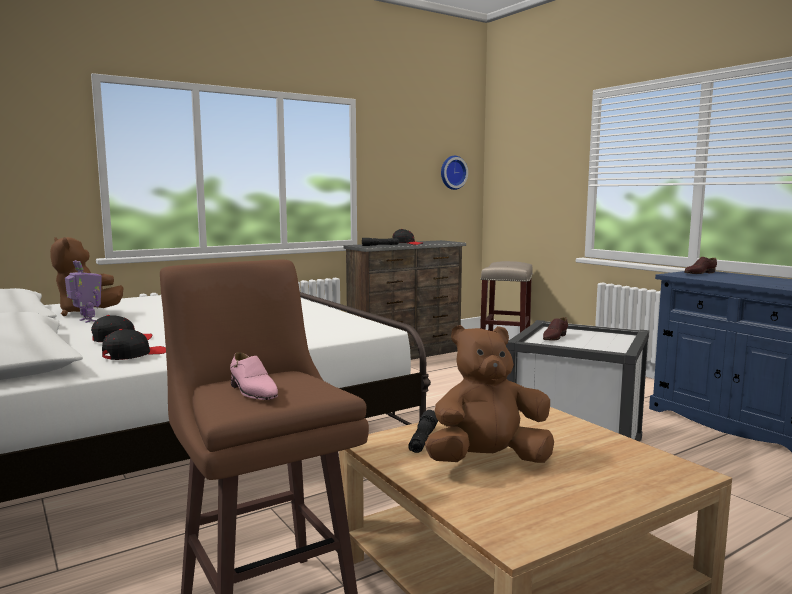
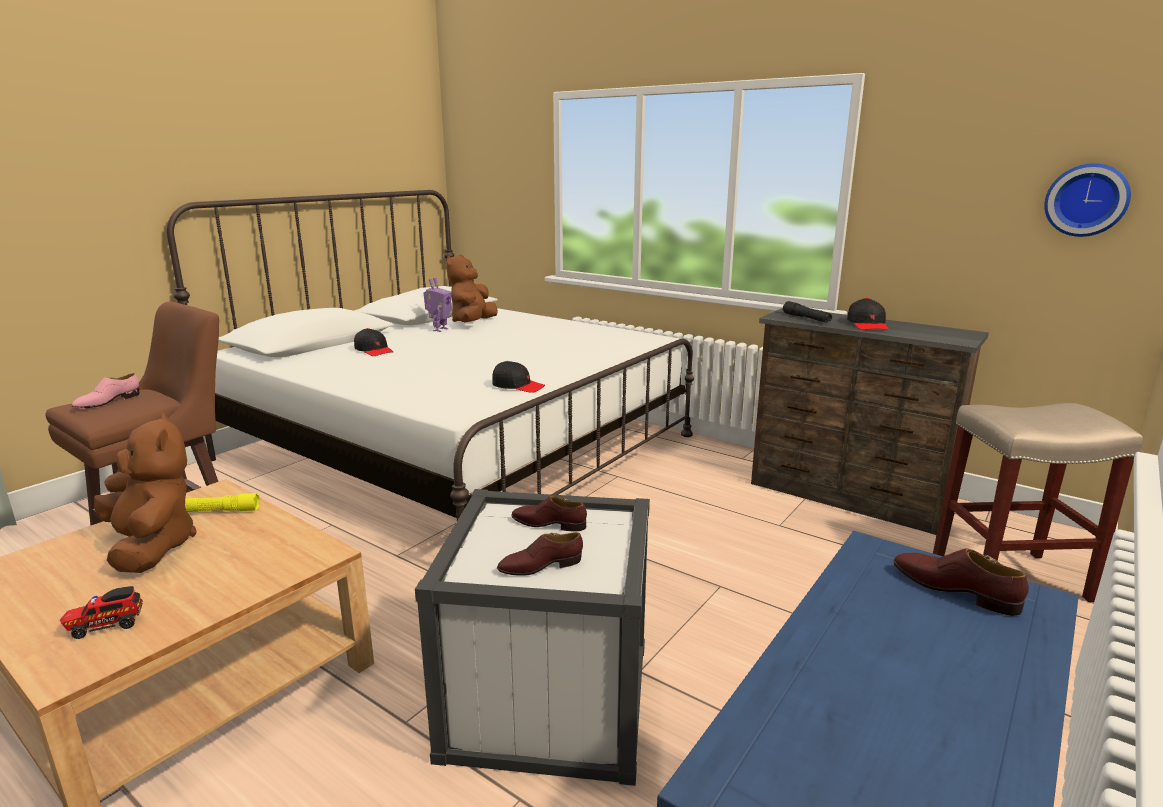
camera: 70 degrees right, 10 degrees up
black cap [102,329,166,360] -> black cap moved to [492,361,545,393]
black flashlight [408,410,438,453] -> yellow flashlight [185,493,260,512]
none -> toy truck [60,586,143,639]
none -> brown shoe [497,532,583,576]

